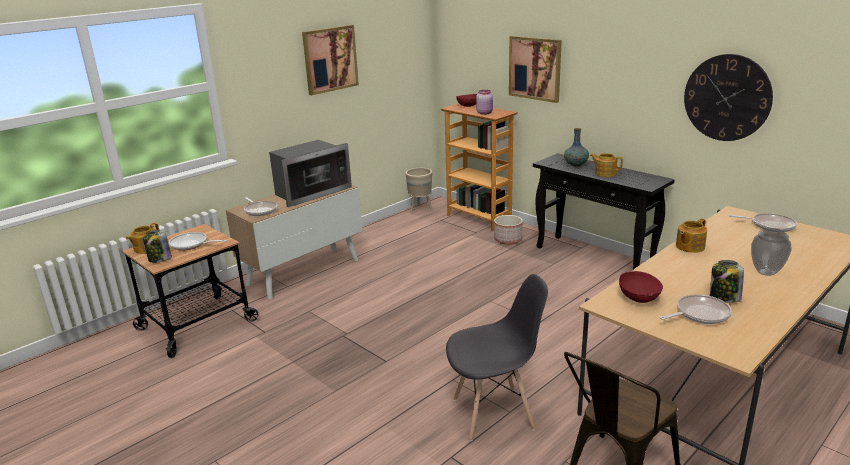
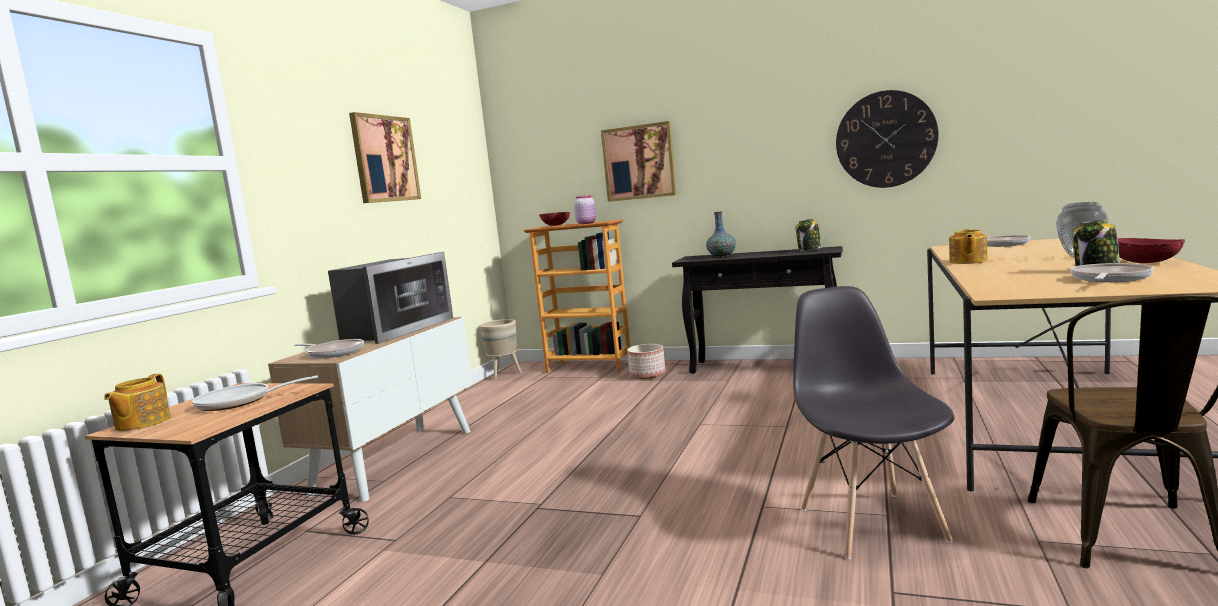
camera: 25 degrees left, 15 degrees down
jar [143,230,172,263] -> jar moved to [796,219,821,251]
grey chair [446,274,548,441] -> grey chair turned 60 degrees counterclockwise [793,286,954,559]
teapot [590,153,623,177] -> none
red bowl [619,271,663,303] -> red bowl moved to [1118,238,1185,263]

